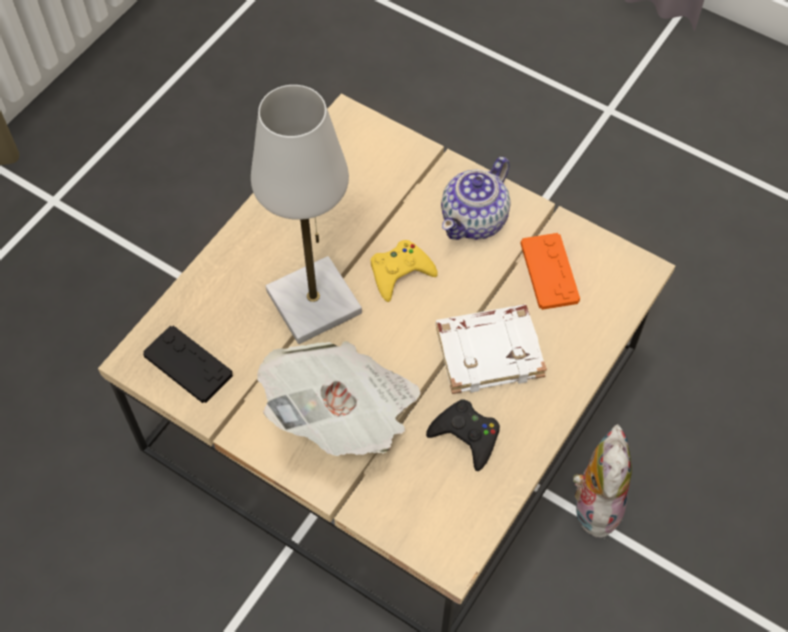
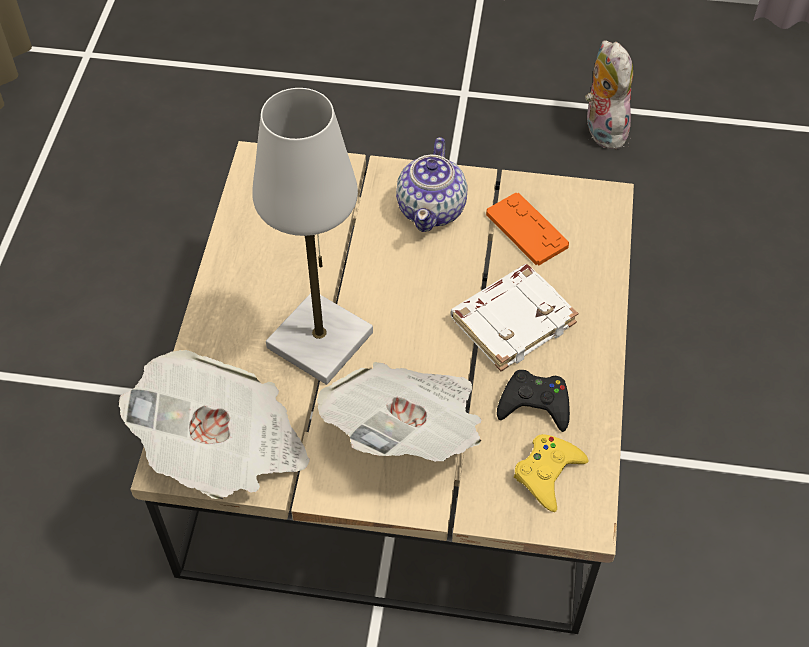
camera: 25 degrees left, 5 degrees down
black game controller [143,325,233,403] -> newspaper [119,350,310,500]
yellow game controller [370,240,438,302] -> yellow game controller moved to [514,434,588,512]
plush toy [572,424,632,538] -> plush toy moved to [585,40,633,149]

